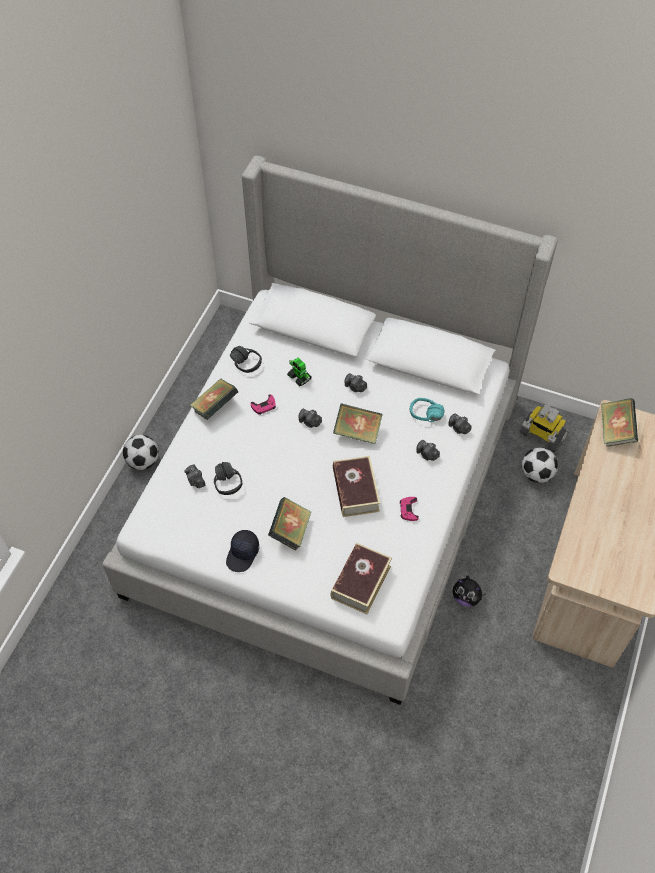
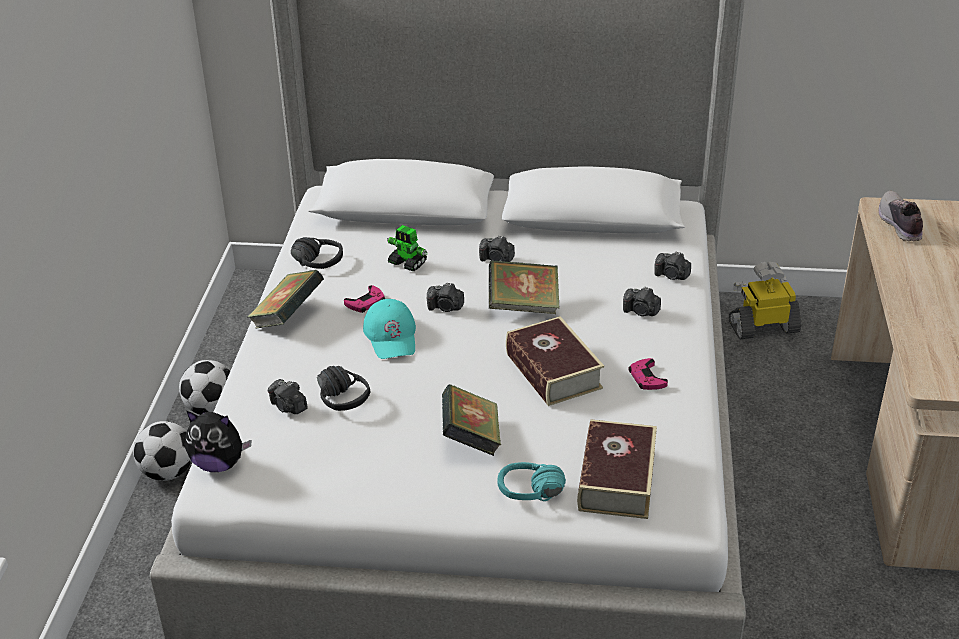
camera: 15 degrees left, 20 degrees down
black cap [226,530,259,572] -> none
turquoise headphones [410,398,445,422] -> turquoise headphones moved to [498,462,566,501]
plush toy [452,575,486,607] -> plush toy moved to [185,411,251,472]
toy robot [519,404,568,453] -> toy robot turned 150 degrees clockwise [729,262,801,339]
football [522,447,558,483] -> football moved to [179,360,230,415]
book [601,398,638,447] -> shoe [878,191,923,241]
none -> turquoise cap [363,299,416,359]

